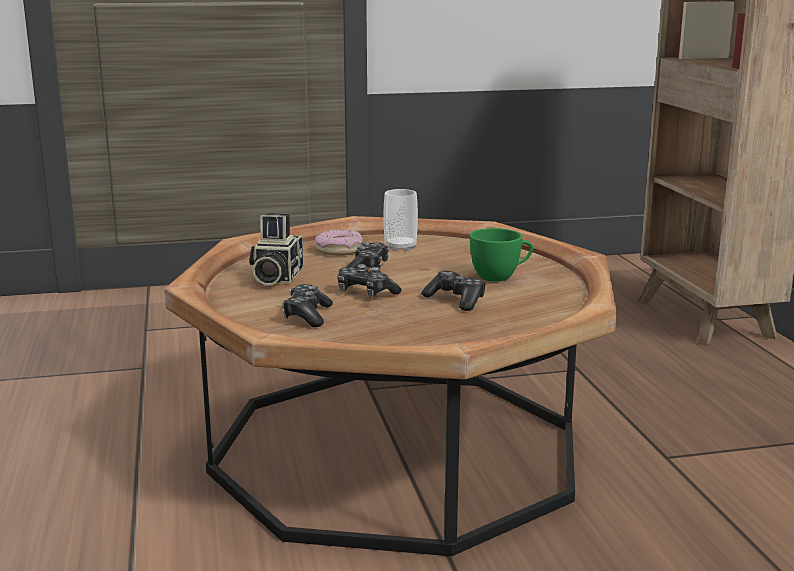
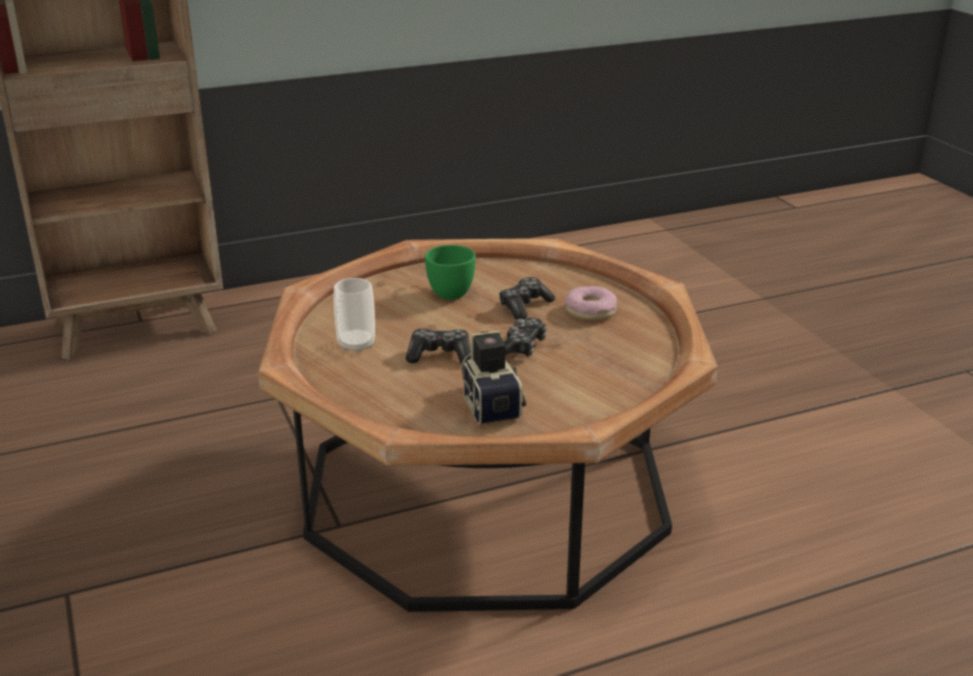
camera: 100 degrees left, 10 degrees up
camera [249,213,303,285] -> camera turned 105 degrees counterclockwise [461,331,526,425]
game controller [282,284,333,327] -> none
donut [315,230,363,256] -> donut moved to [565,286,617,321]

